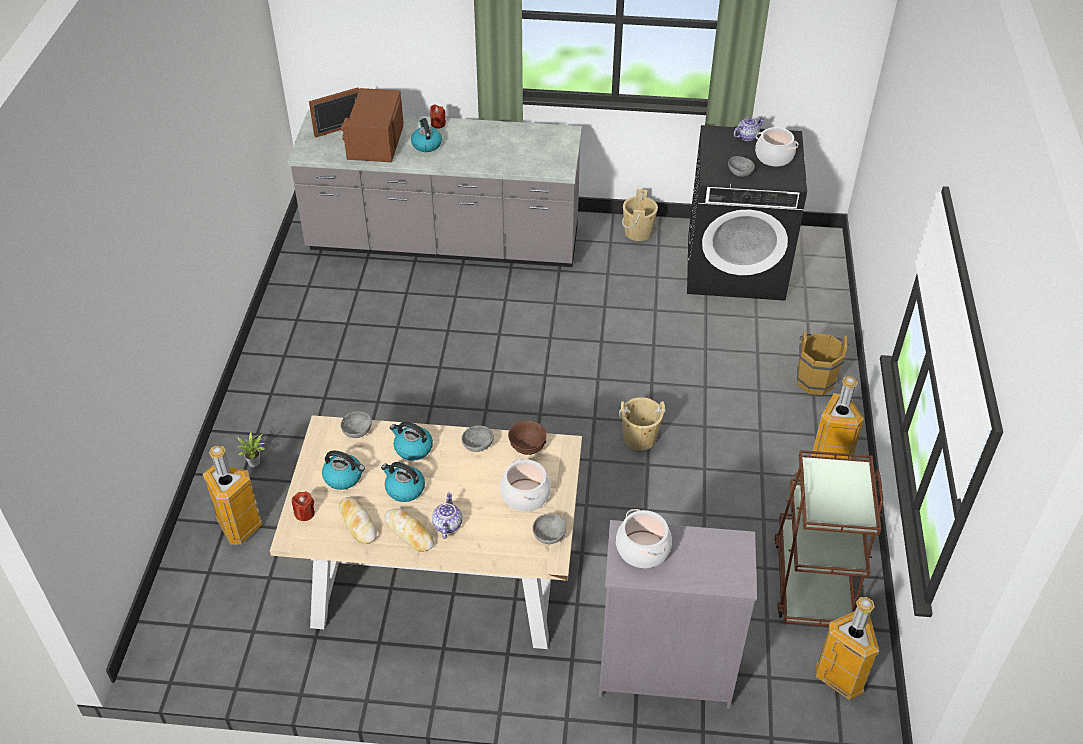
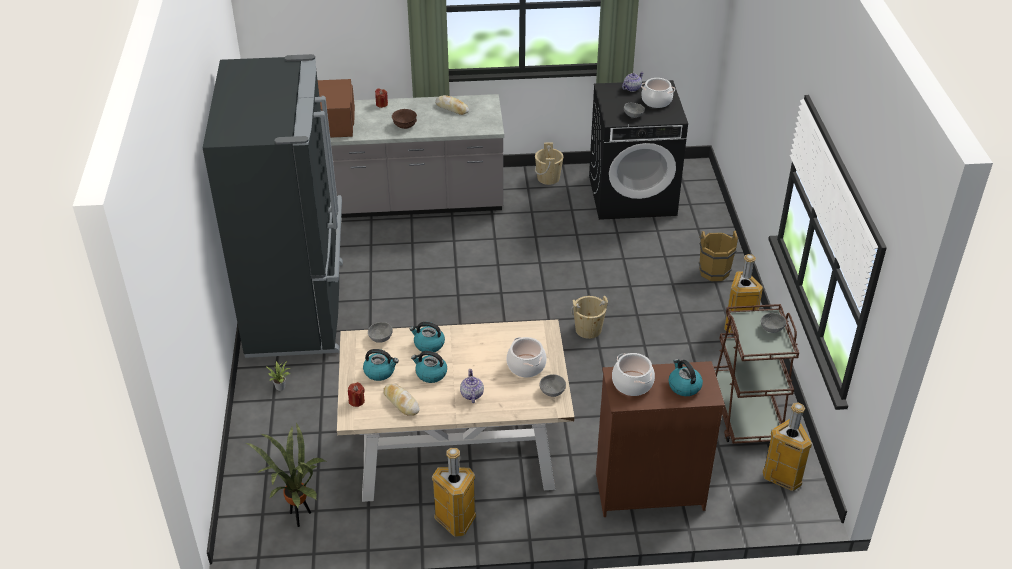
camera: 10 degrees left, 5 degrees down
trash can [203,445,262,544] -> trash can moved to [432,448,476,537]
bread [384,509,434,552] -> bread moved to [435,95,469,115]
kettle [411,118,442,152] -> kettle moved to [668,359,703,396]
grey bowl [461,425,494,452] -> grey bowl moved to [761,313,786,333]
brown bowl [508,420,547,455] -> brown bowl moved to [392,109,417,129]
grey dresser [599,520,757,709] -> brown dresser [596,361,725,517]
none -> black fridge [203,54,343,358]
none -> potted plant [246,423,326,527]

